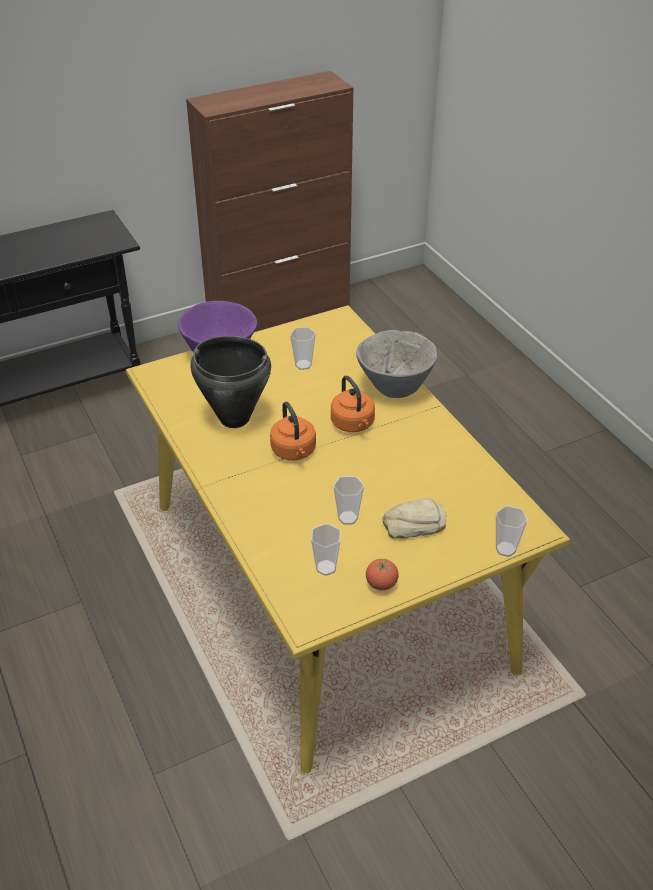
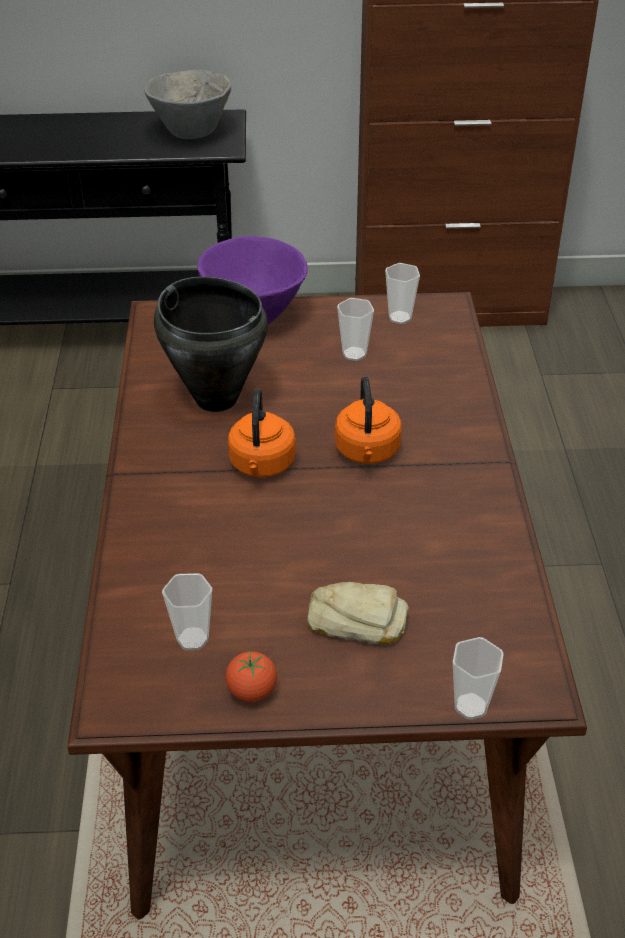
camera: 25 degrees right, 0 degrees up
yellow dining table [126,305,570,774] -> brown dining table [67,292,587,920]
cup [333,476,364,525] -> cup moved to [385,263,420,324]
grey bowl [356,330,437,398] -> grey bowl moved to [144,70,231,139]

